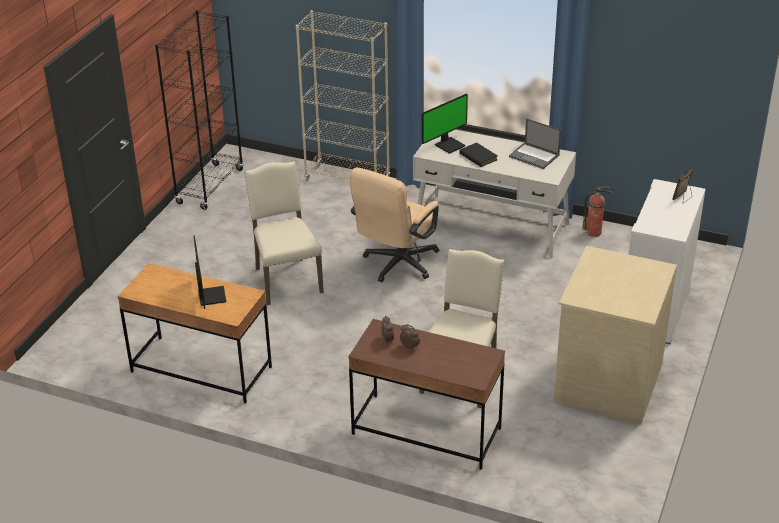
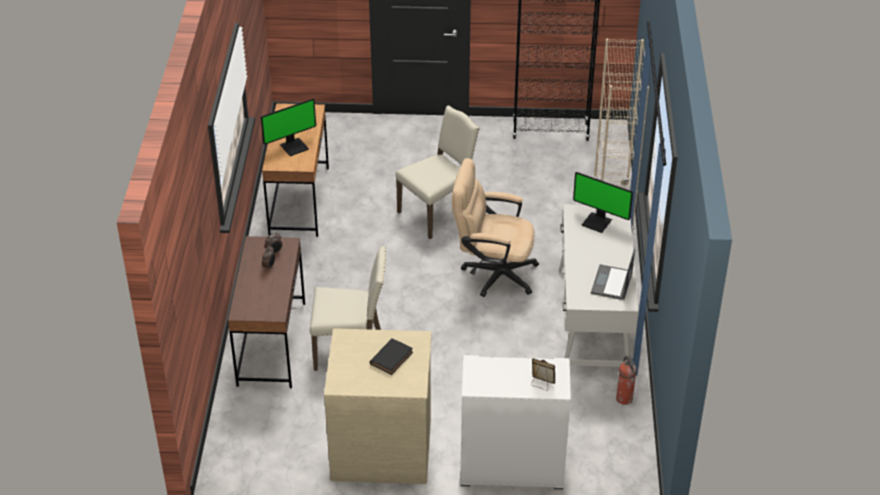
camera: 70 degrees right, 5 degrees up
black book [459,143,498,167] -> black book moved to [370,338,413,375]

